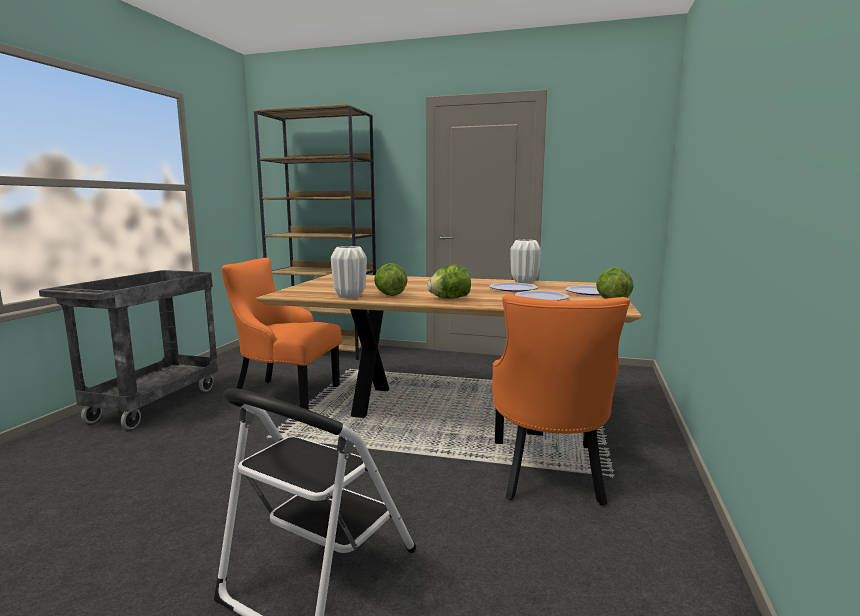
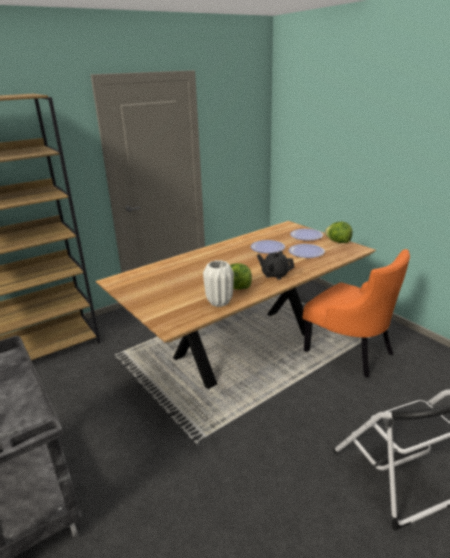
camera: 50 degrees left, 15 degrees up
orange chair [221,258,342,410] -> none
lettuce [427,265,471,299] -> black teapot [257,251,294,280]
white vase [510,240,541,284] -> none

